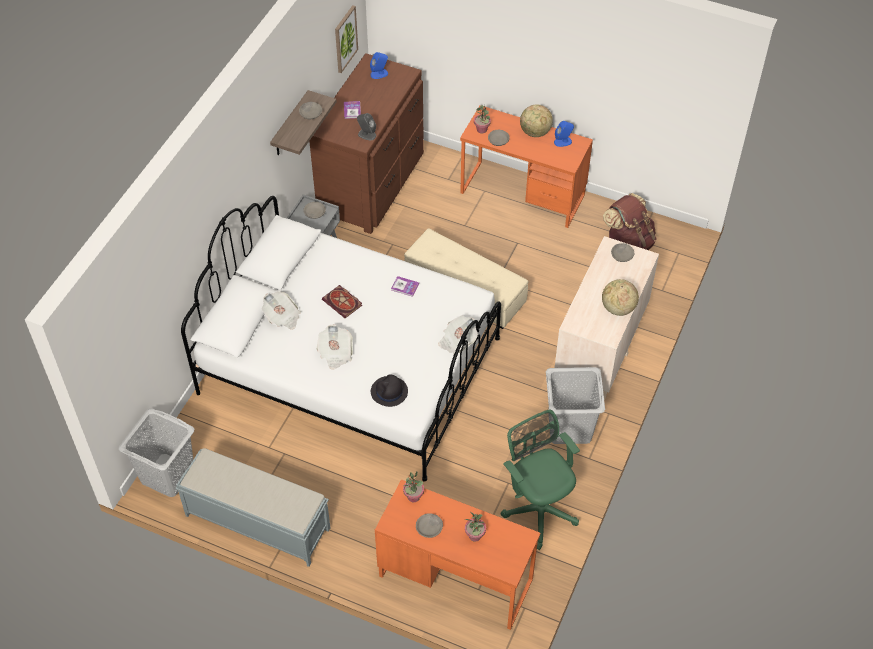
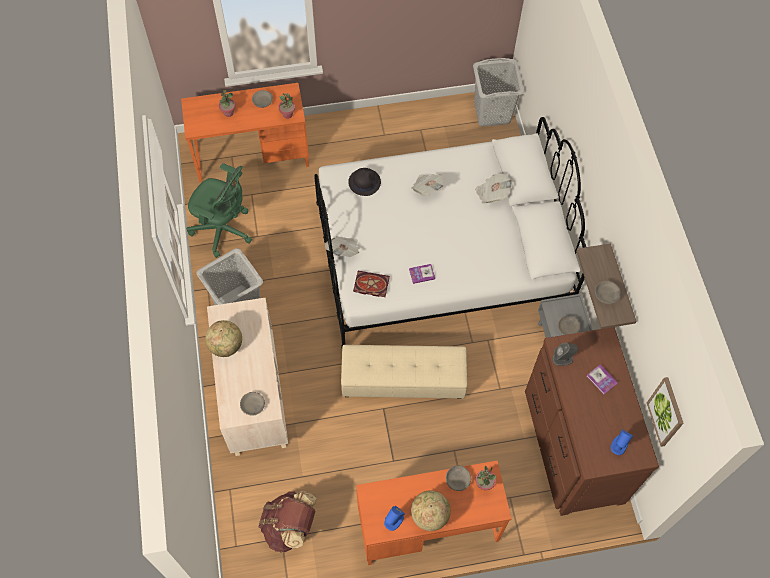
camera: 145 degrees right, 10 degrees up
grey bench [176,448,330,567] -> none
book [322,285,362,318] -> book moved to [353,271,390,297]

